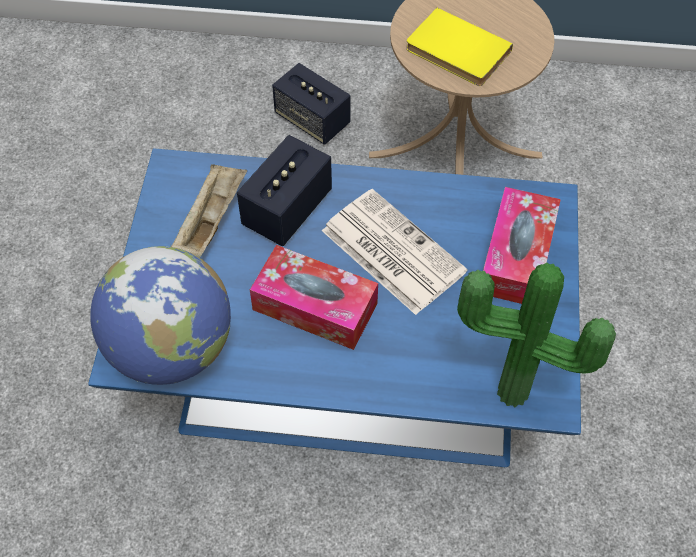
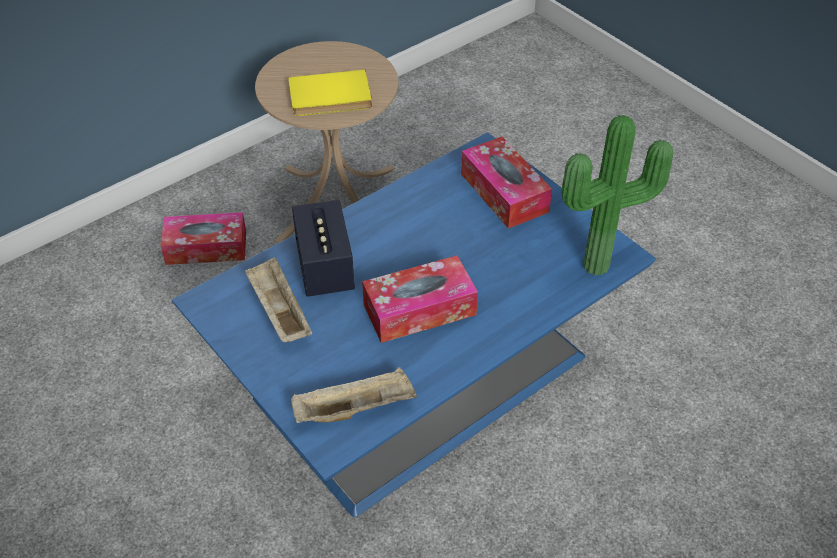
camera: 45 degrees left, 10 degrees down
globe [90,246,231,385] -> beige tray [291,367,417,423]
speaker [272,63,350,145] -> tissue box [161,212,246,265]
newspaper [322,189,468,315] -> none

